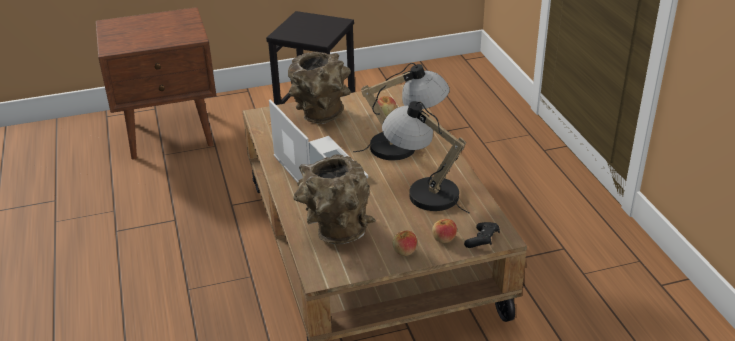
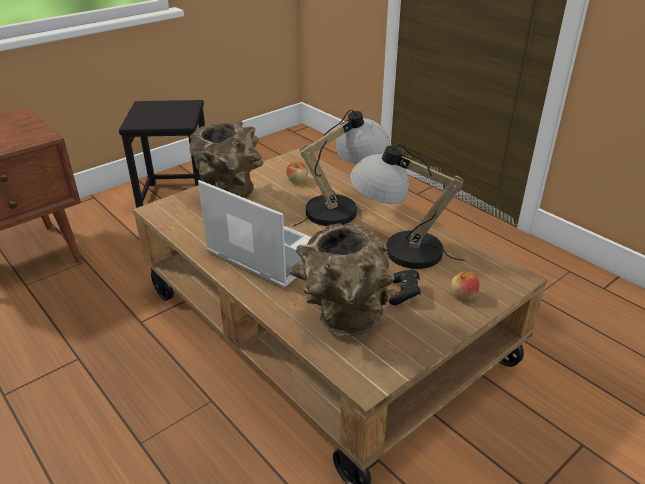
camera: 25 degrees left, 0 degrees up
apple [392,231,417,256] -> none
black game controller [464,222,500,248] -> black game controller moved to [389,270,421,305]

